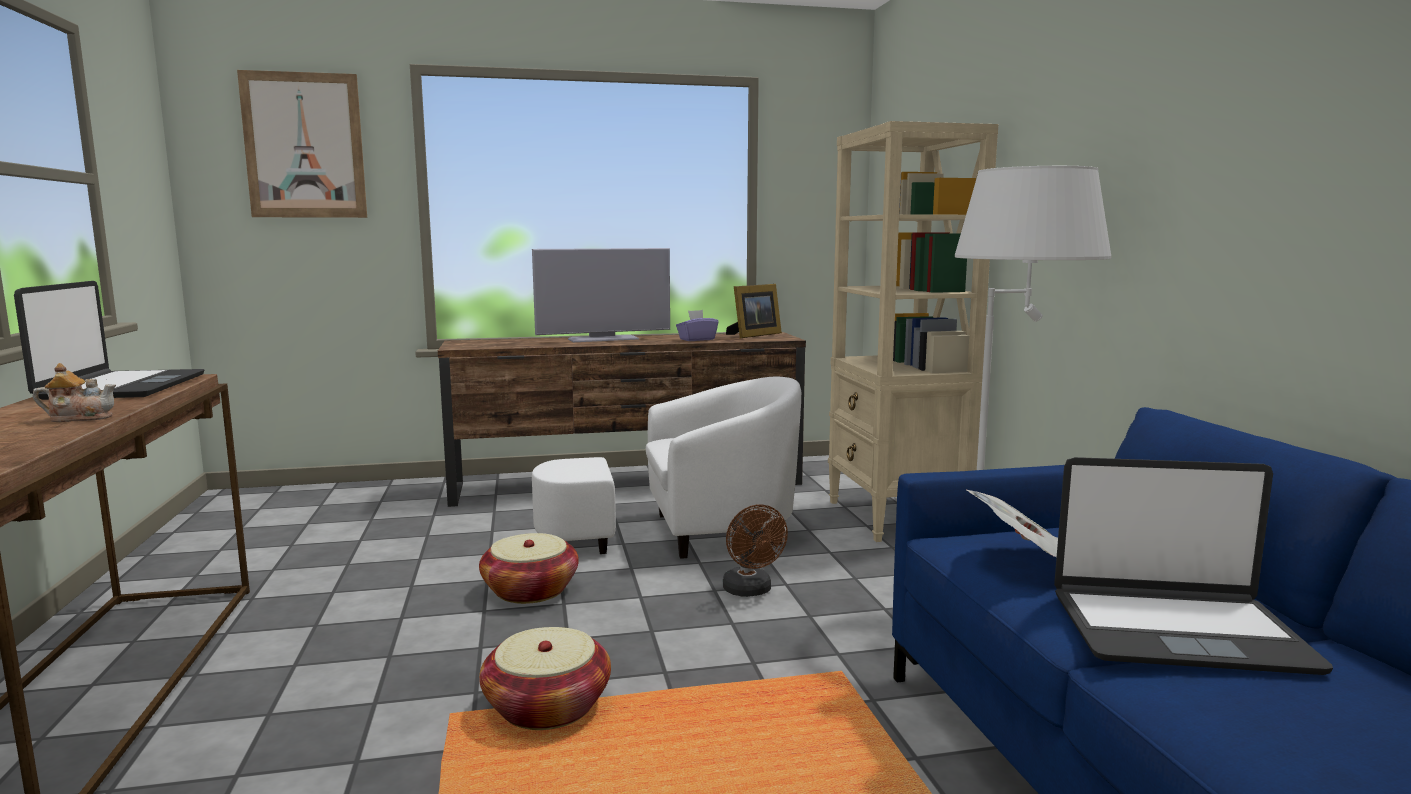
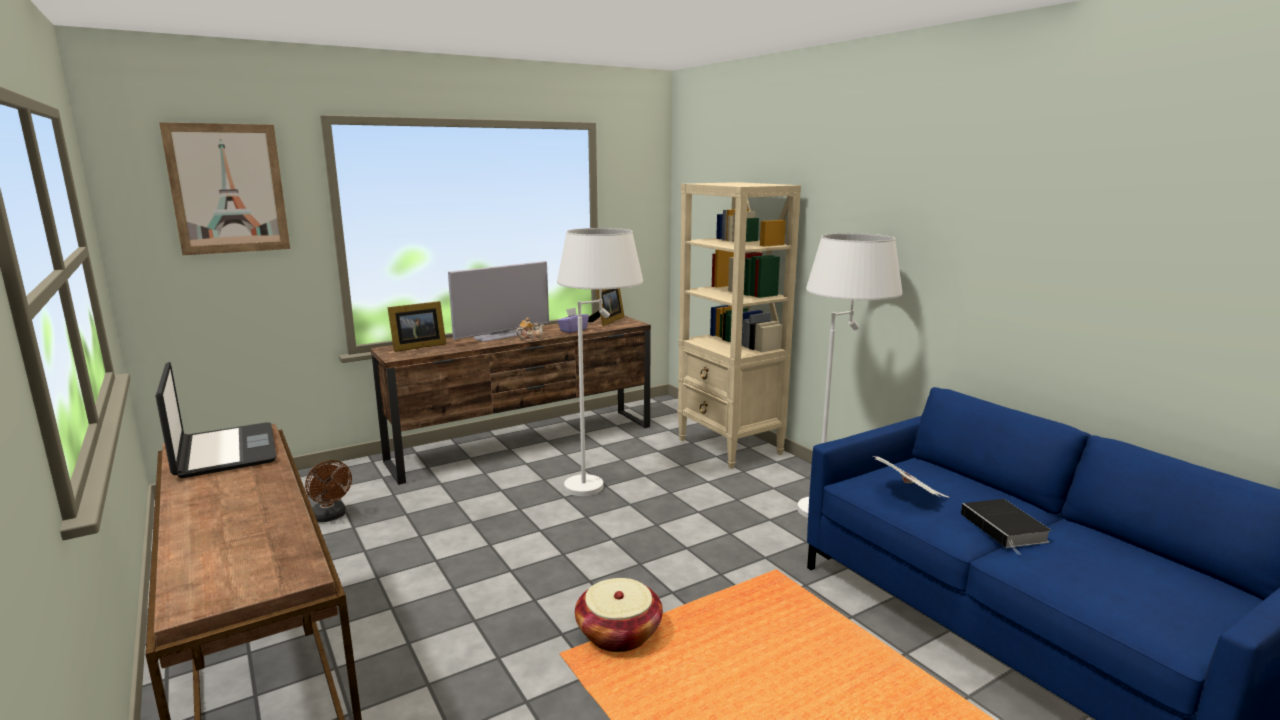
camera: 20 degrees left, 5 degrees up
teapot [33,363,116,422] -> teapot moved to [516,317,544,342]
basket [479,533,579,604] -> none
white armchair [532,377,801,559] -> white floor lamp [557,228,643,496]
brown fan [723,505,788,597] -> brown fan moved to [305,460,352,522]
laptop [1054,457,1333,675] -> book [961,499,1051,555]
none -> picture frame [388,301,446,352]

